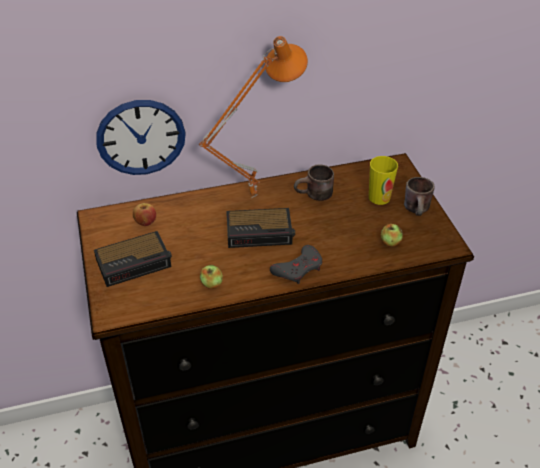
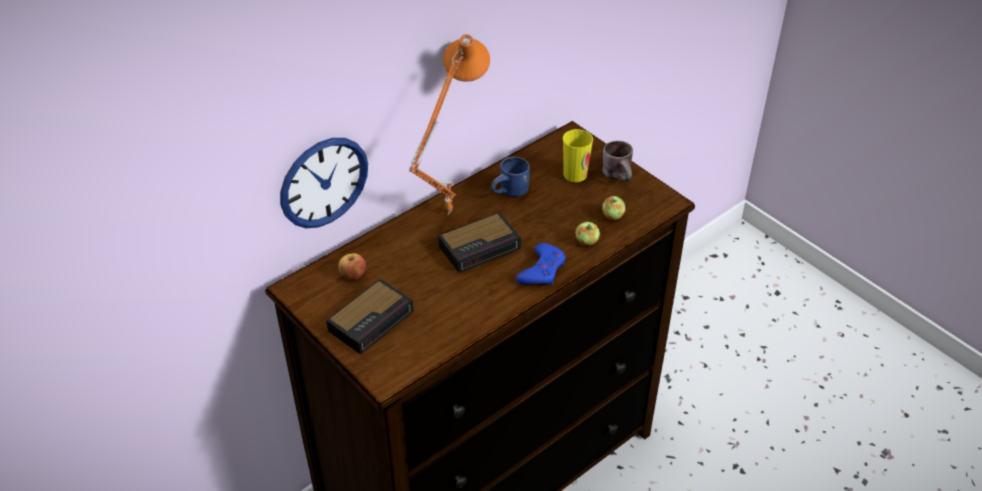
camera: 25 degrees left, 0 degrees up
apple [200,265,223,289] -> apple moved to [575,221,600,246]
grey game controller [270,245,322,284] -> blue game controller [516,243,565,285]
brown mug [294,164,334,201] -> blue mug [491,157,530,197]

